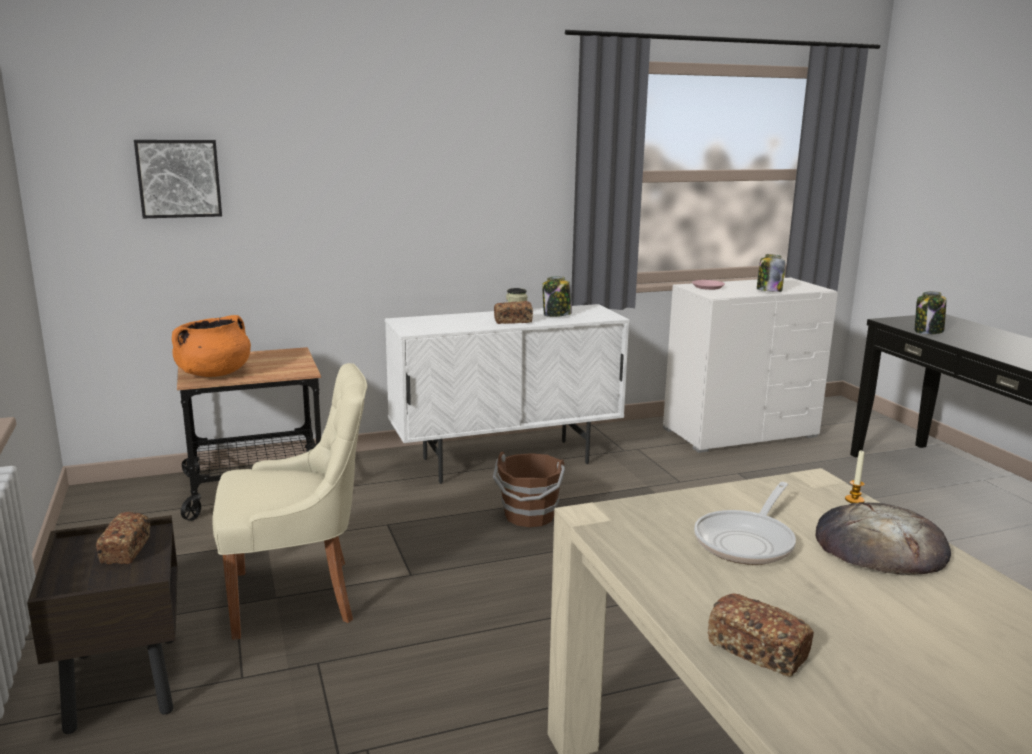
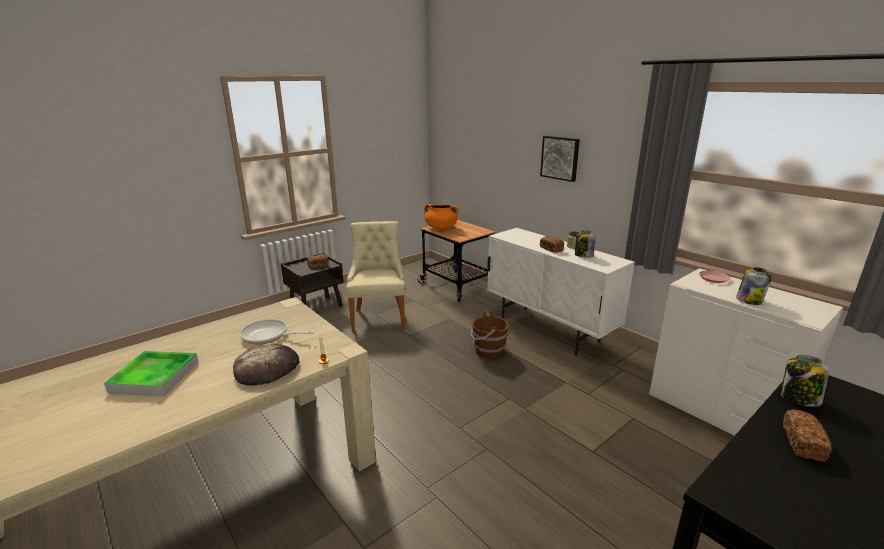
camera: 70 degrees right, 5 degrees up
picture [134,140,222,218] -> picture moved to [540,136,580,182]
beige chair [212,363,367,640] -> beige chair turned 150 degrees counterclockwise [346,221,405,332]
bread [708,594,814,677] -> bread moved to [783,409,832,462]
none -> tray [104,351,199,396]

